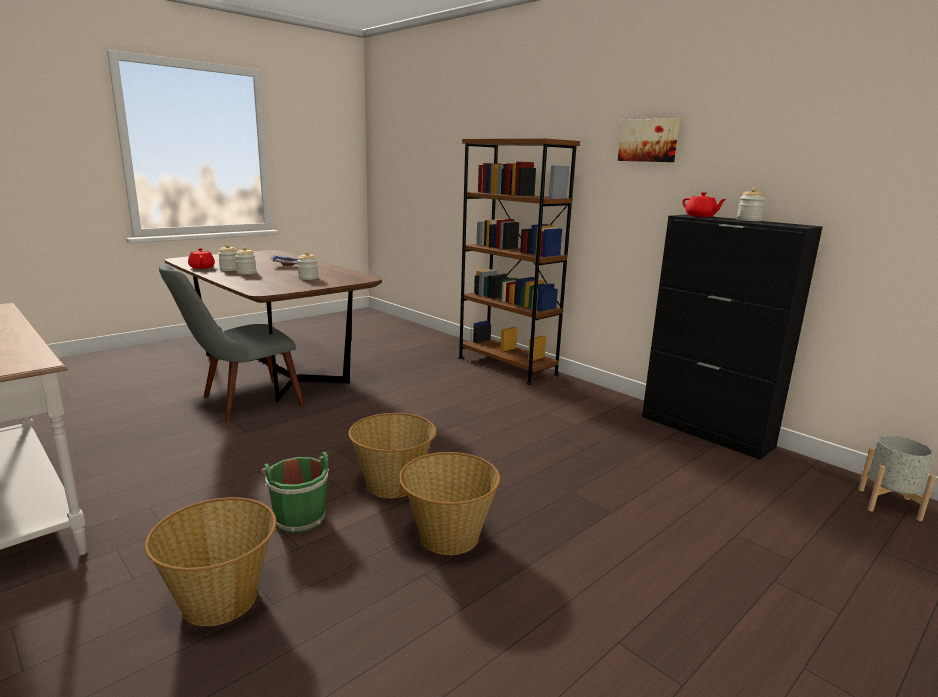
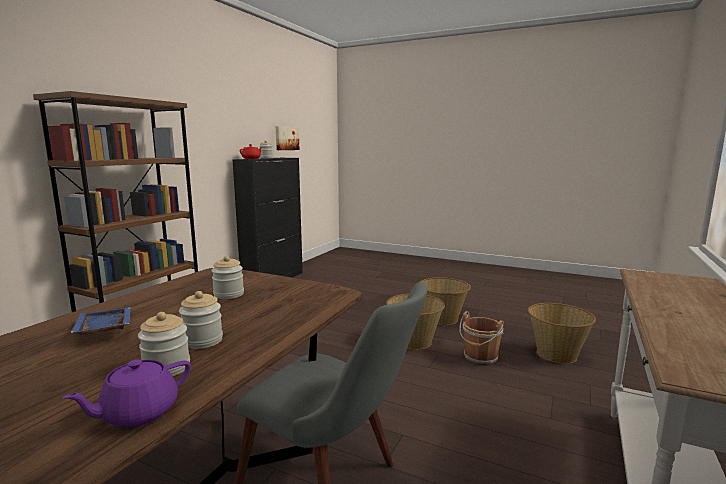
camera: 110 degrees left, 5 degrees down
red teapot [188,248,215,269] -> purple teapot [62,359,191,428]
green bucket [261,452,329,533] -> brown bucket [459,311,504,365]
picture [618,118,680,162] -> picture moved to [276,126,299,150]
grey planter [858,436,936,521] -> none

